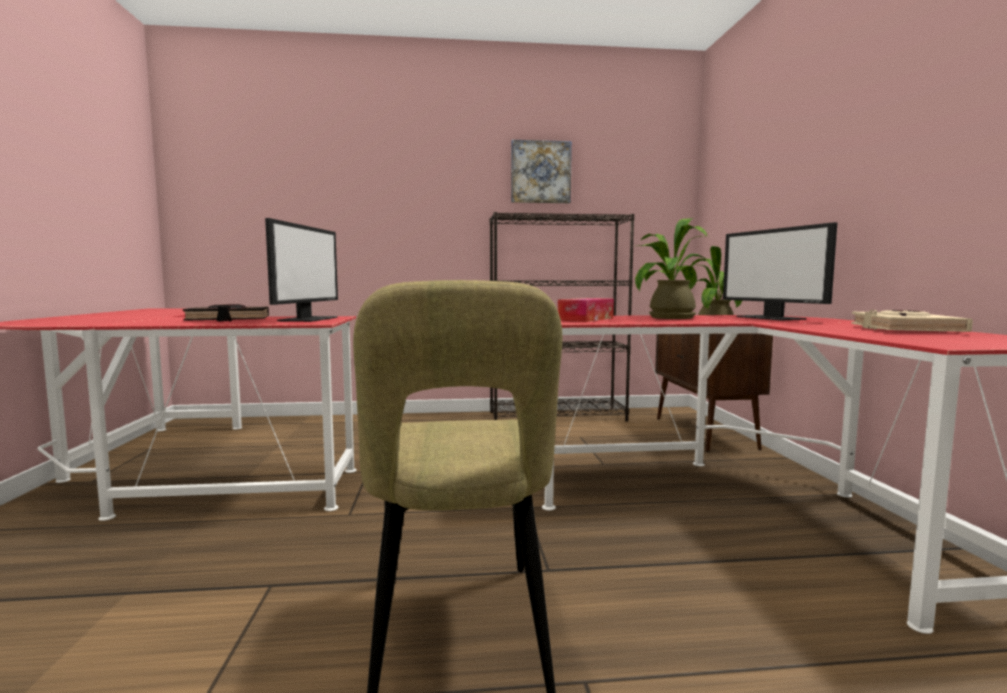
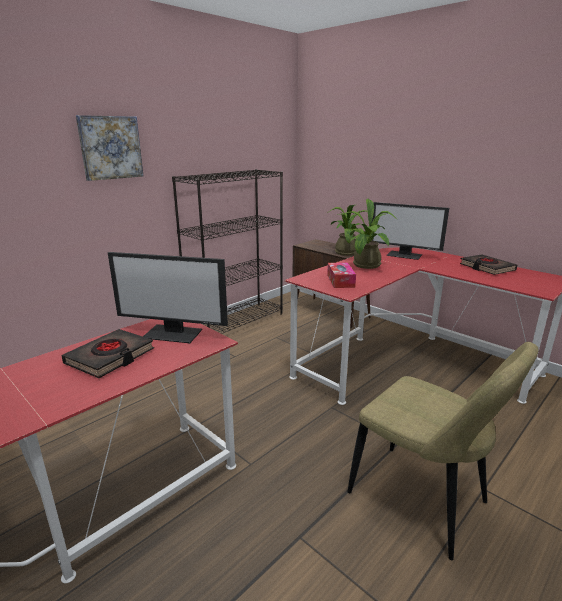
camera: 40 degrees left, 15 degrees up
monitor [265,218,338,322] -> monitor turned 135 degrees clockwise [108,252,228,343]
picture [511,140,572,203] -> picture moved to [76,115,144,181]
beige book [851,310,973,332] -> black book [460,254,517,275]

